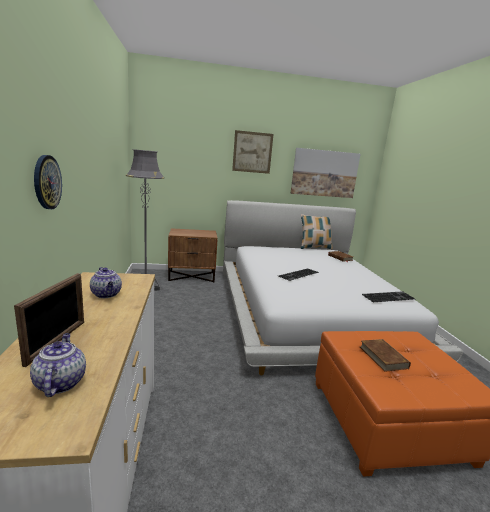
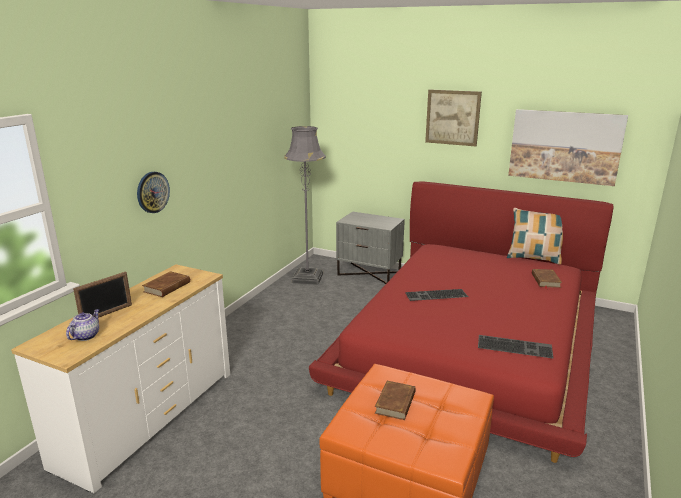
camera: 35 degrees right, 5 degrees up
teapot [90,267,122,298] -> brown book [142,271,190,297]
brown nightstand [168,228,218,282] -> grey nightstand [336,212,405,284]
white bed [223,200,463,375] -> red bed [309,182,614,463]

